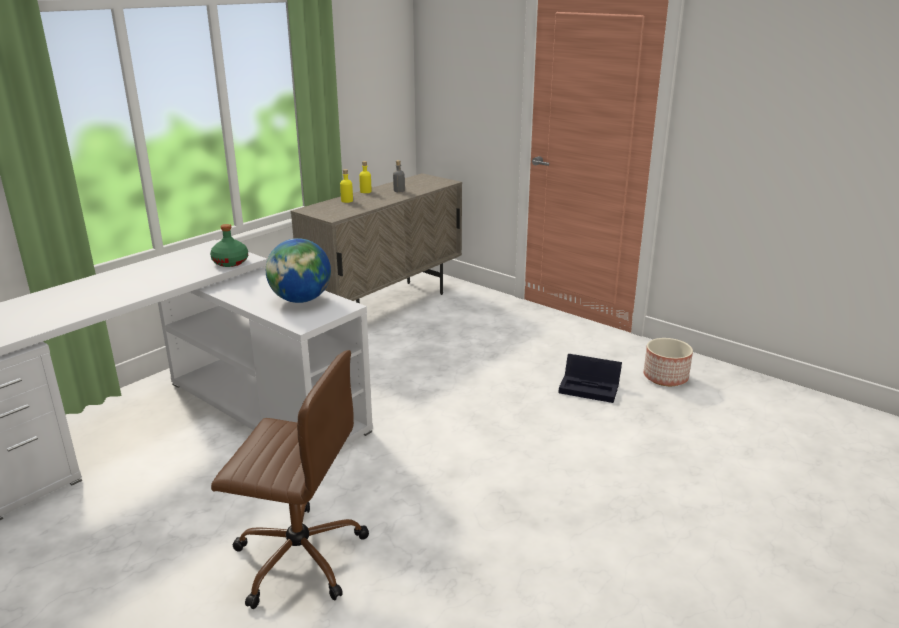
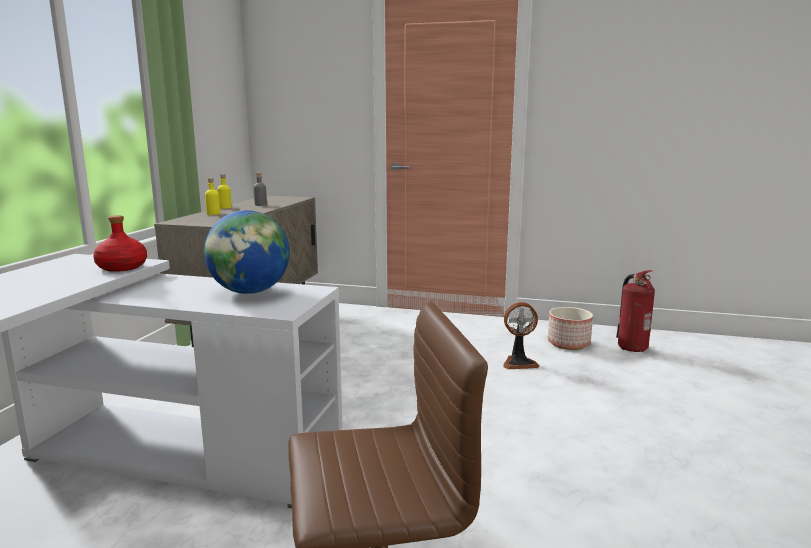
camera: 25 degrees left, 10 degrees down
green bottle [210,224,248,267] -> red bottle [93,215,147,272]
black storage box [558,354,622,403] -> fan [503,302,539,369]
none -> fire extinguisher [616,270,655,352]

